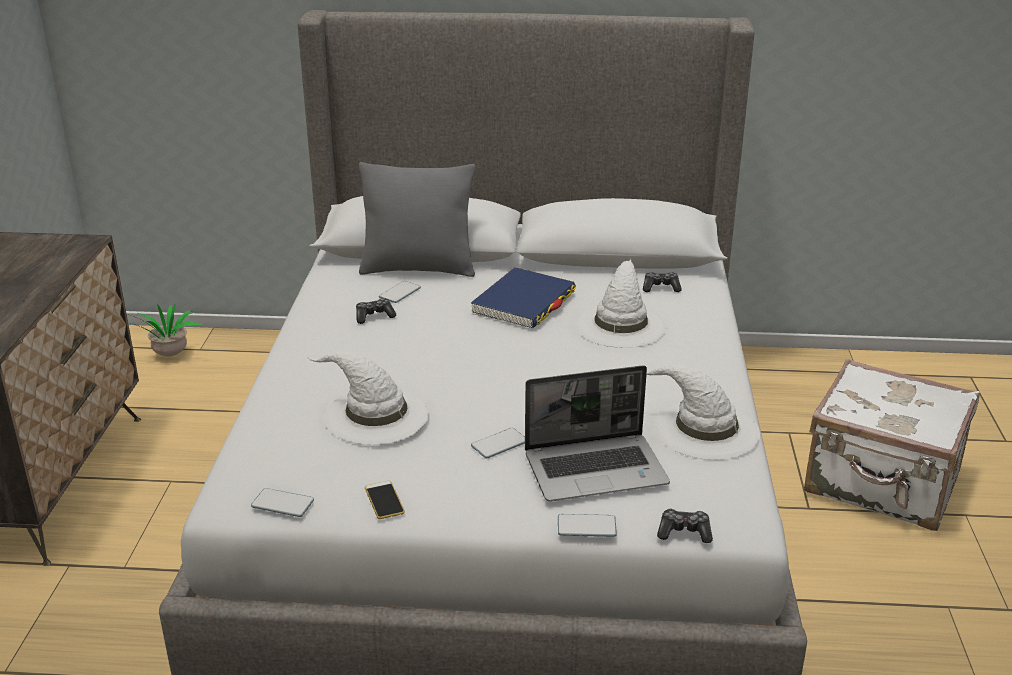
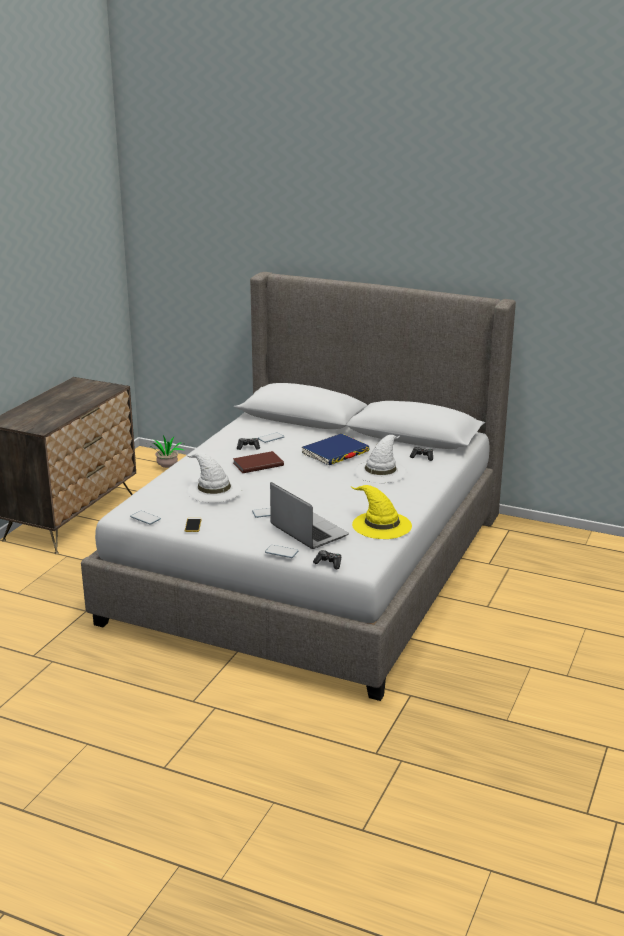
camera: 20 degrees right, 5 degrees down
grey pillow [359,162,476,277] -> none
laptop [525,365,670,501] -> laptop turned 135 degrees counterclockwise [270,482,349,549]
white hat [646,364,760,460] -> yellow hat [351,485,412,539]
white suitcase [804,359,980,531] -> none
none -> brown book [233,451,284,473]

